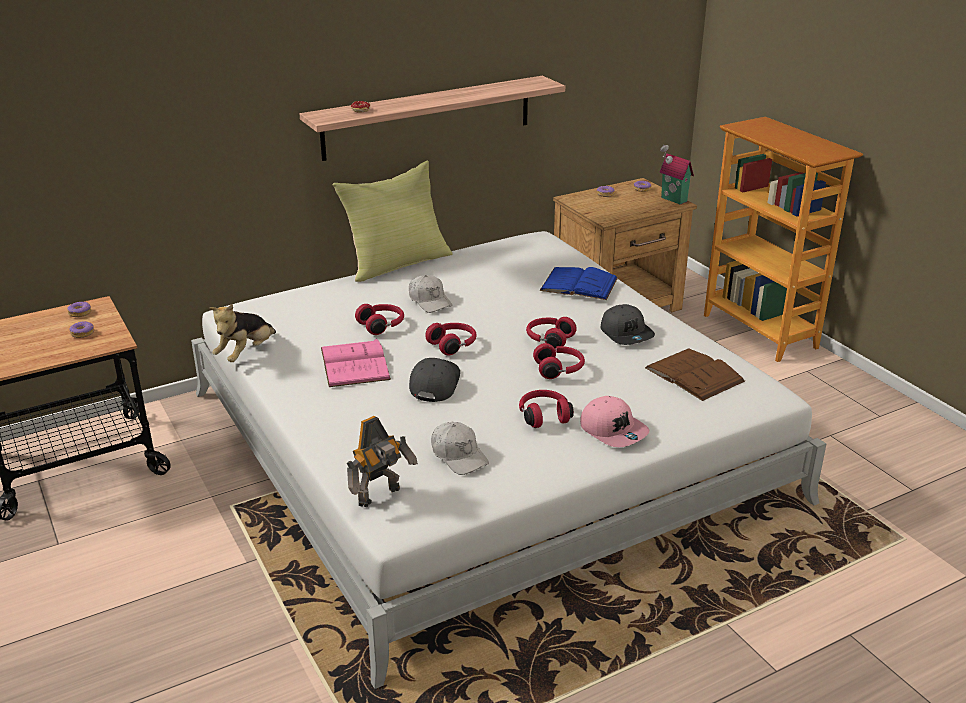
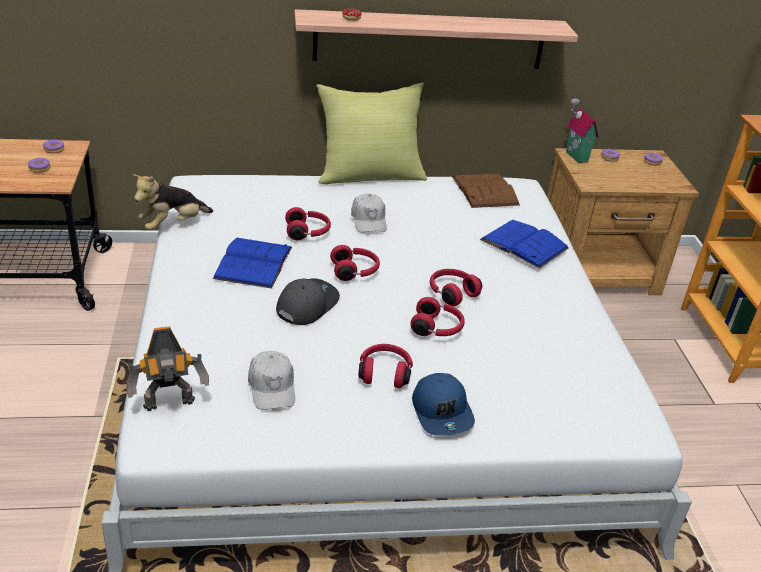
camera: 20 degrees right, 5 degrees up
pink book [321,338,391,387] -> blue book [213,238,292,289]
pink cap [580,396,649,447] -> blue cap [412,373,475,436]
grey cap [601,304,655,345] -> none
brown book [645,349,745,401] -> brown book moved to [452,173,520,208]
toy house [660,145,694,204] -> toy house moved to [566,98,599,163]

